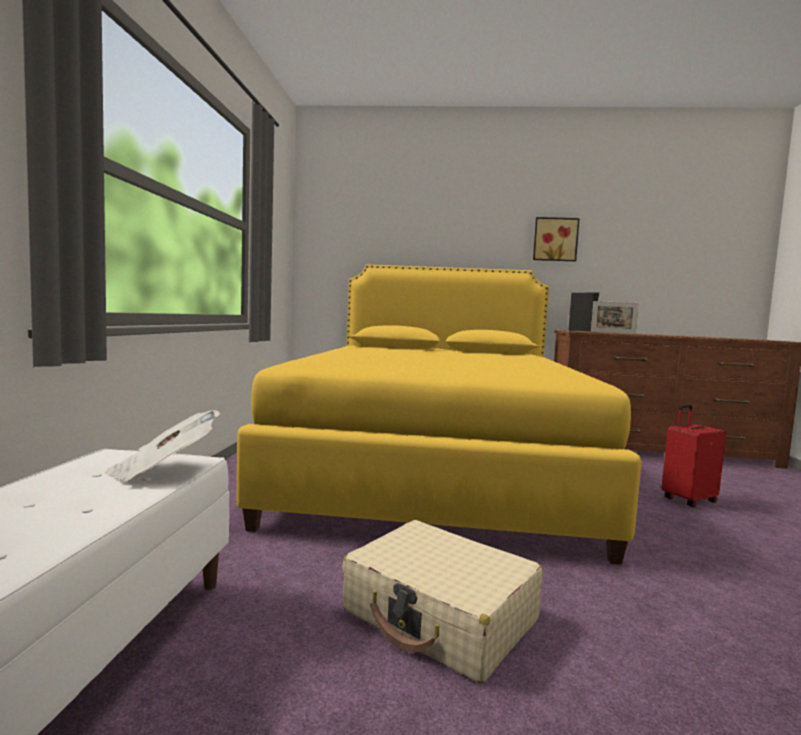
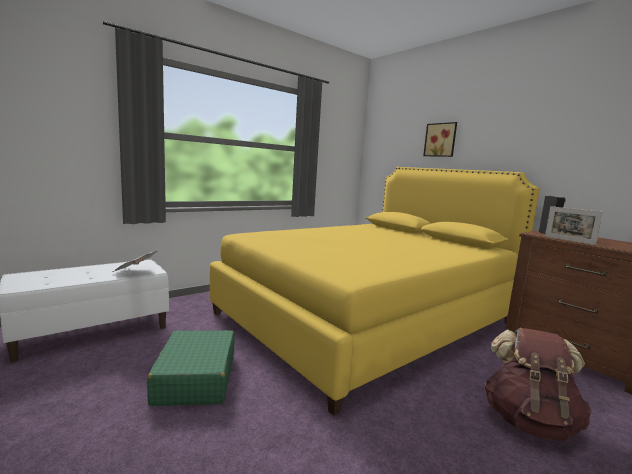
camera: 45 degrees right, 5 degrees up
beige suitcase [342,520,543,684] -> green suitcase [147,330,235,406]
picture [533,217,580,261] -> picture moved to [423,122,457,157]
red suitcase [662,405,726,507] -> brown backpack [484,328,591,442]

